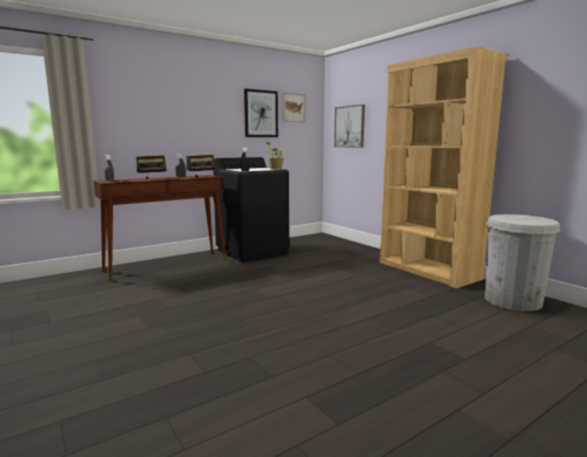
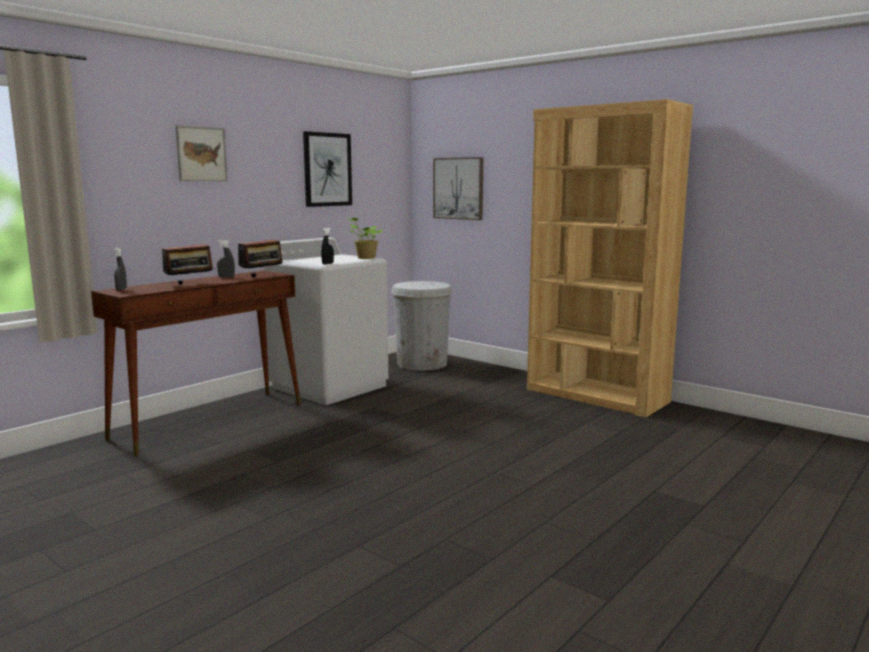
camera: 15 degrees left, 0 degrees up
black washing machine [213,157,289,262] -> white washing machine [264,237,388,405]
picture [282,93,305,122] -> picture moved to [176,125,228,181]
white trash can [485,214,560,311] -> white trash can moved to [391,281,453,371]

